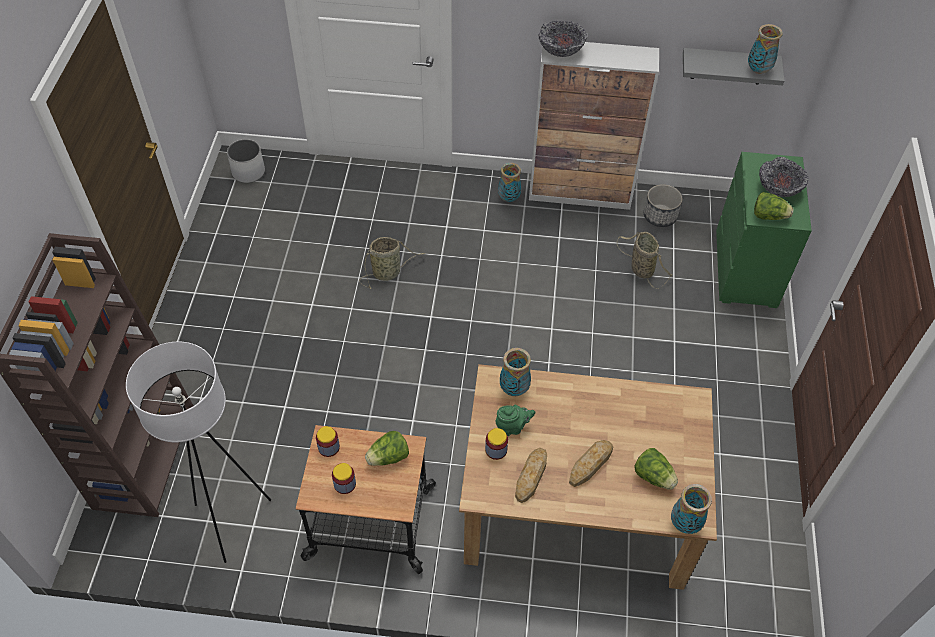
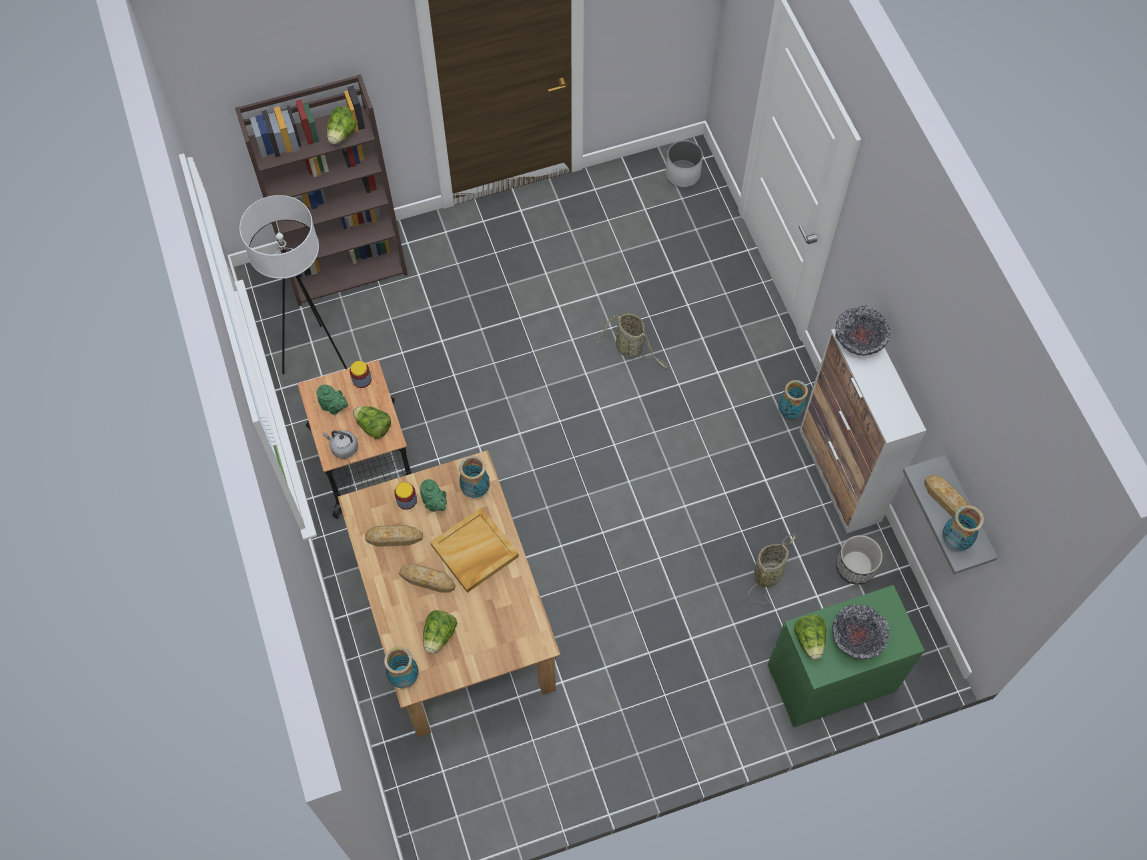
camera: 65 degrees right, 10 degrees up
jar [332,463,356,494] -> green teapot [317,385,348,415]
none -> grey kettle [323,430,358,459]
none -> lettuce [327,106,358,144]
none -> beige tray [430,507,519,593]
none -> bread [924,475,969,517]

